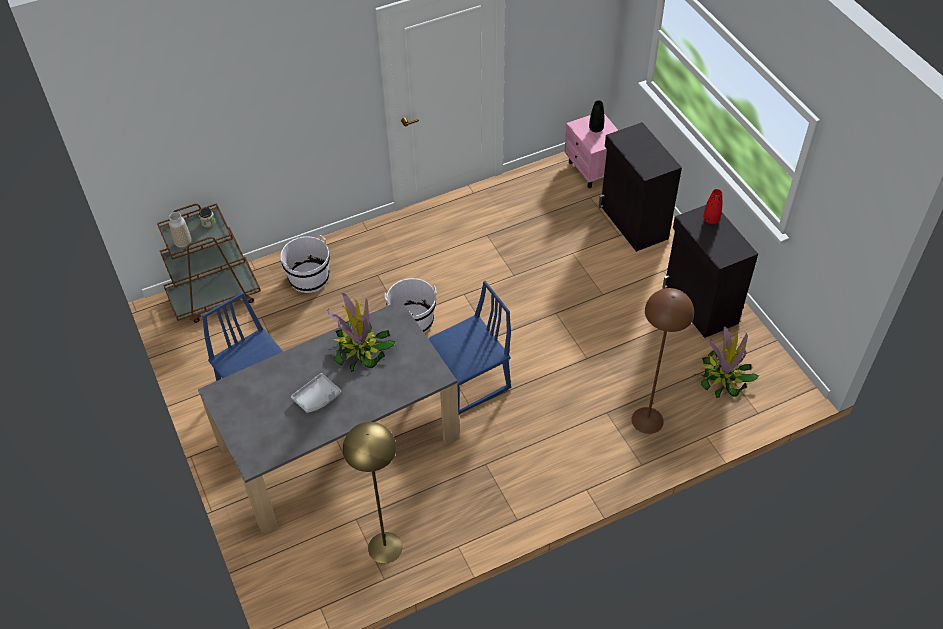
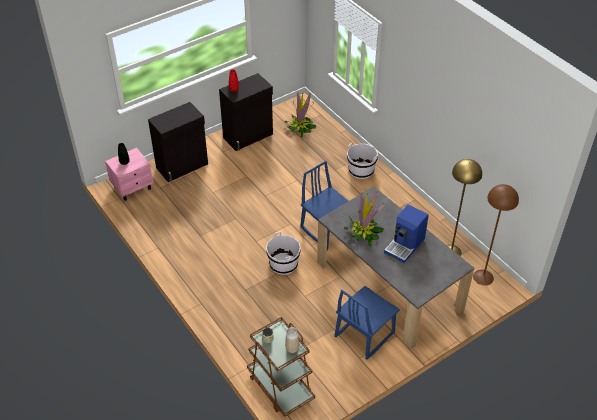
camera: 100 degrees left, 5 degrees down
white bucket [281,235,330,293] -> white bucket moved to [347,143,378,179]
grey tray [291,373,342,413] -> coffee machine [384,205,429,263]
brown floor lamp [632,288,694,434] -> brown floor lamp moved to [473,184,519,285]

